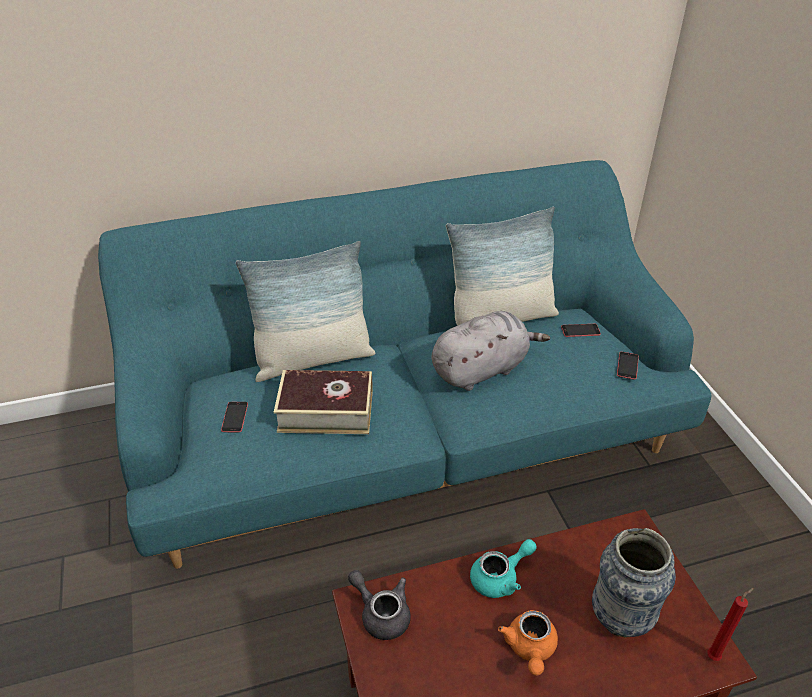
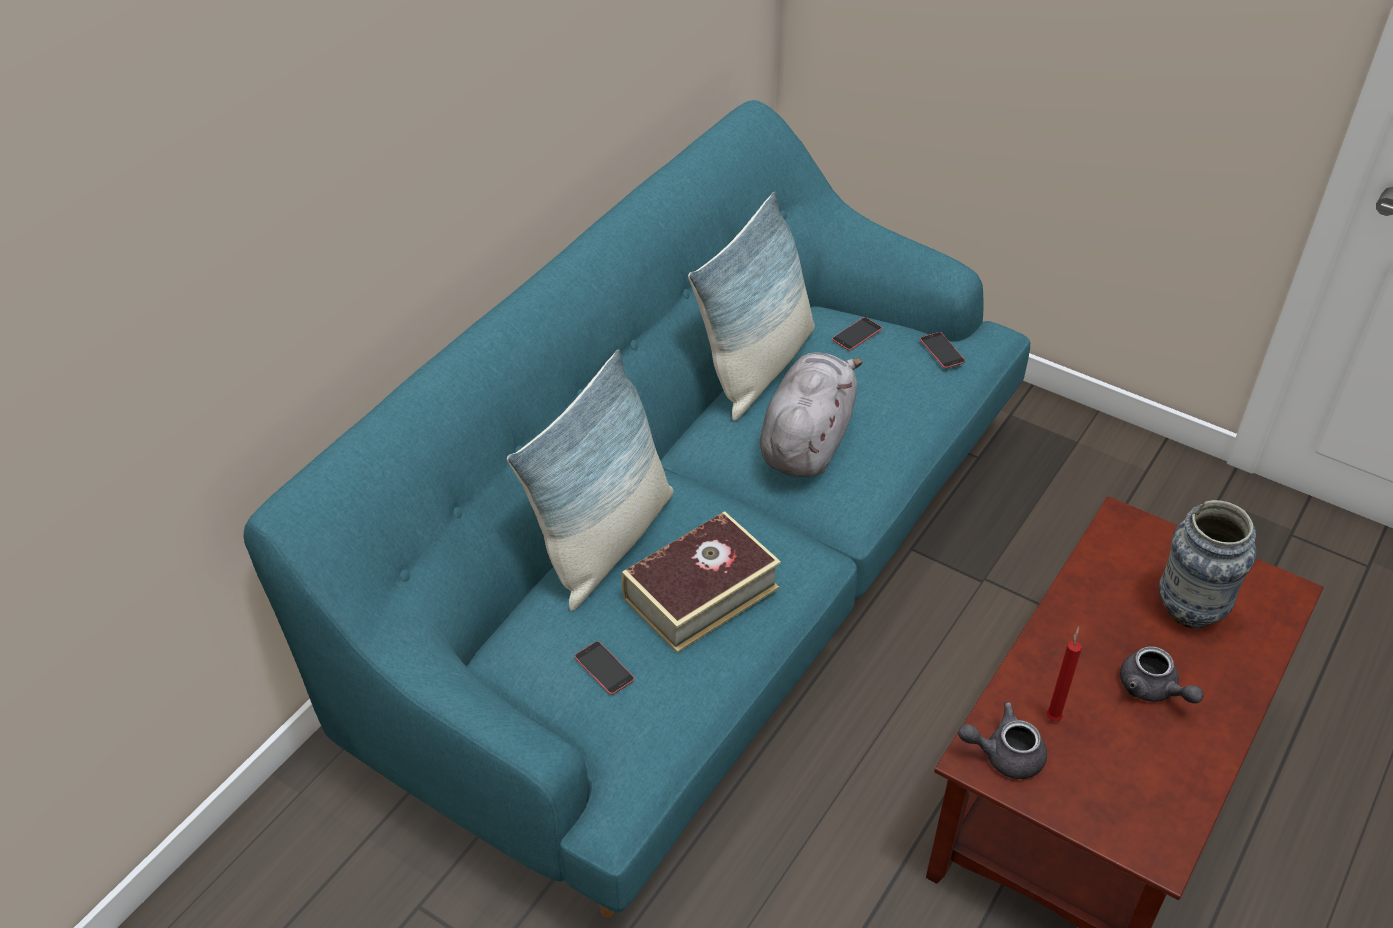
camera: 40 degrees left, 5 degrees up
turquoise teapot [470,539,537,598] -> none
orange teapot [498,610,558,676] -> grey teapot [1120,646,1204,703]
red candle [707,588,754,661] -> red candle moved to [1046,626,1082,721]

